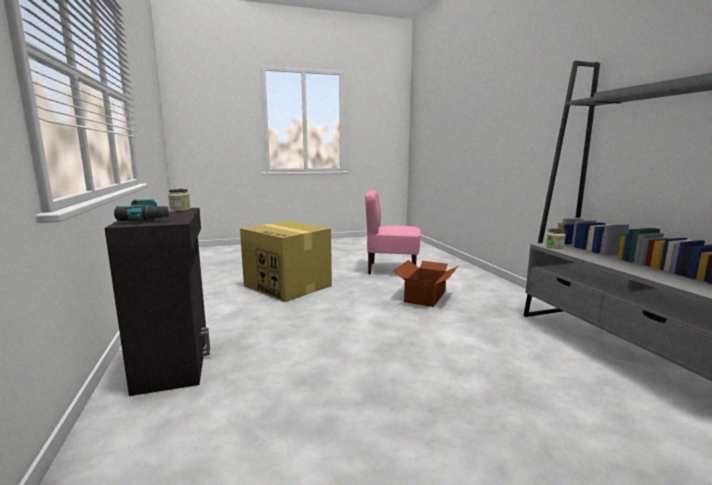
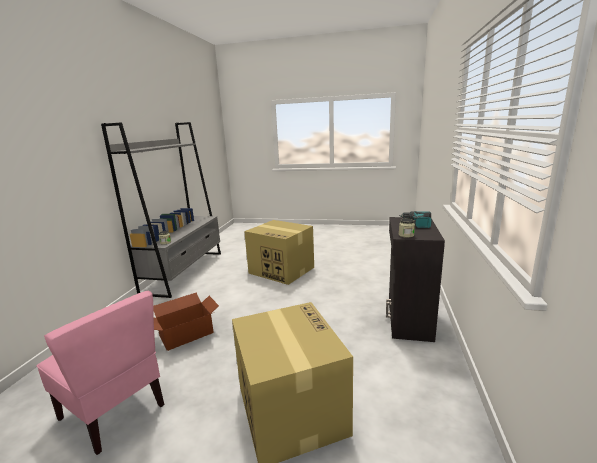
camera: 150 degrees left, 5 degrees up
none -> cardboard box [244,220,314,285]

